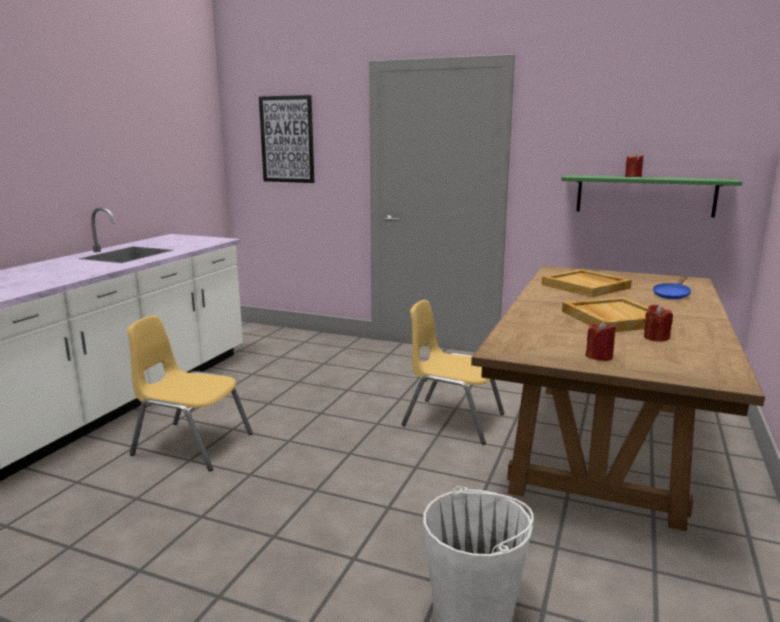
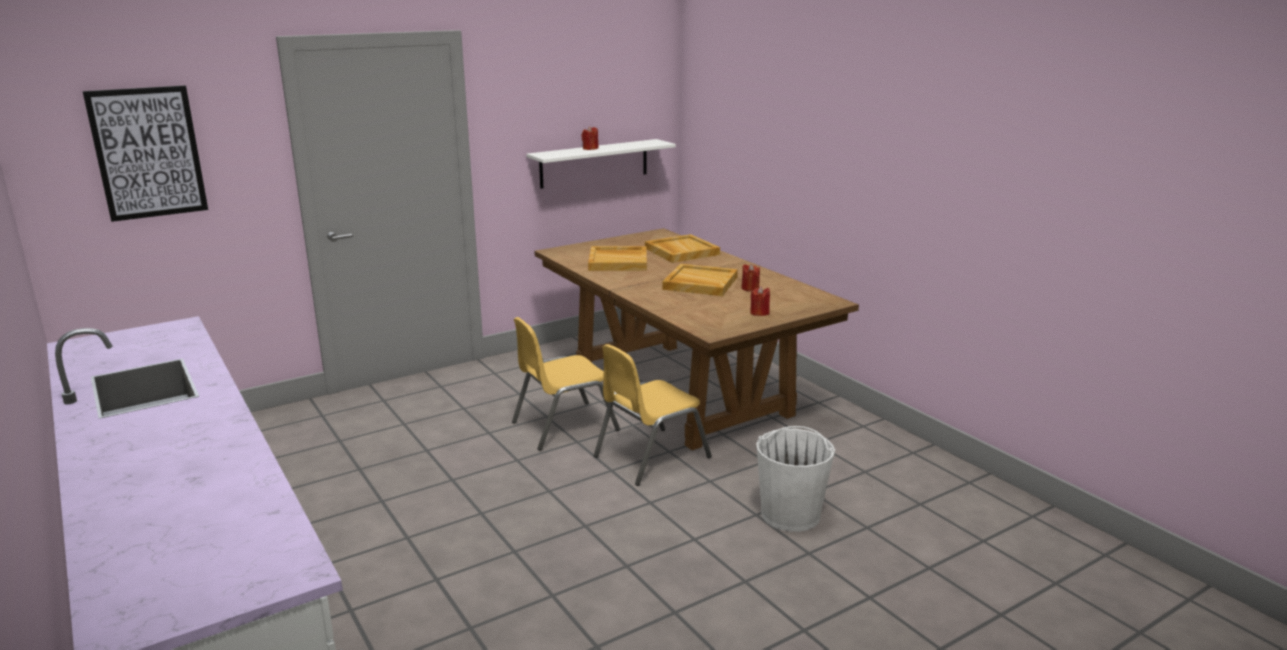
camera: 55 degrees left, 5 degrees up
yellow chair [127,315,253,471] -> yellow chair moved to [594,344,712,486]
green shelf [561,175,742,217] -> white shelf [527,139,676,188]
blue frying pan [653,275,691,299] -> beige tray [645,234,720,263]

